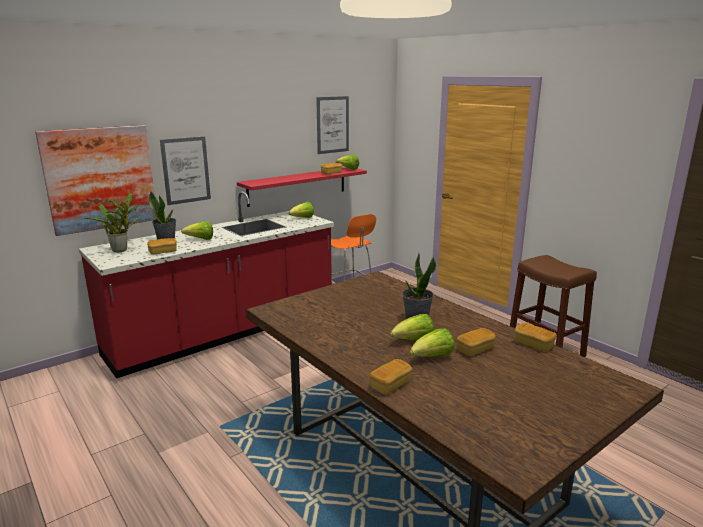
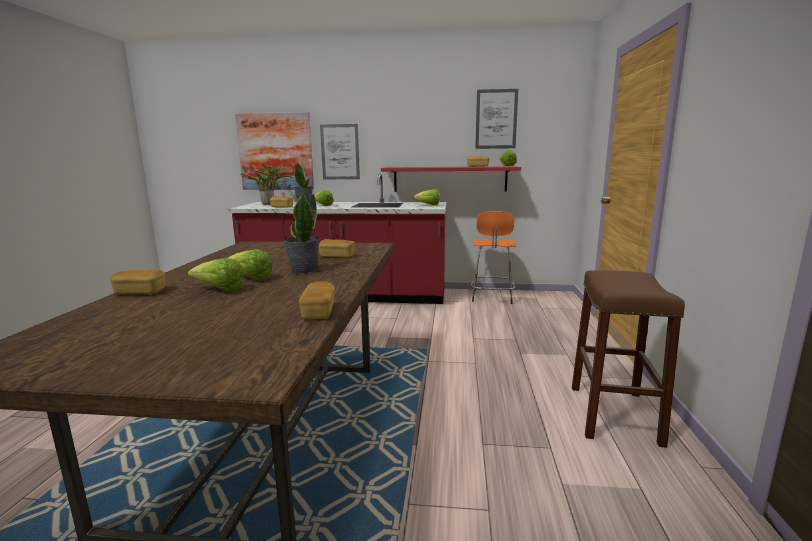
camera: 45 degrees right, 5 degrees down
bread [457,328,496,356] -> bread moved to [319,239,355,258]

